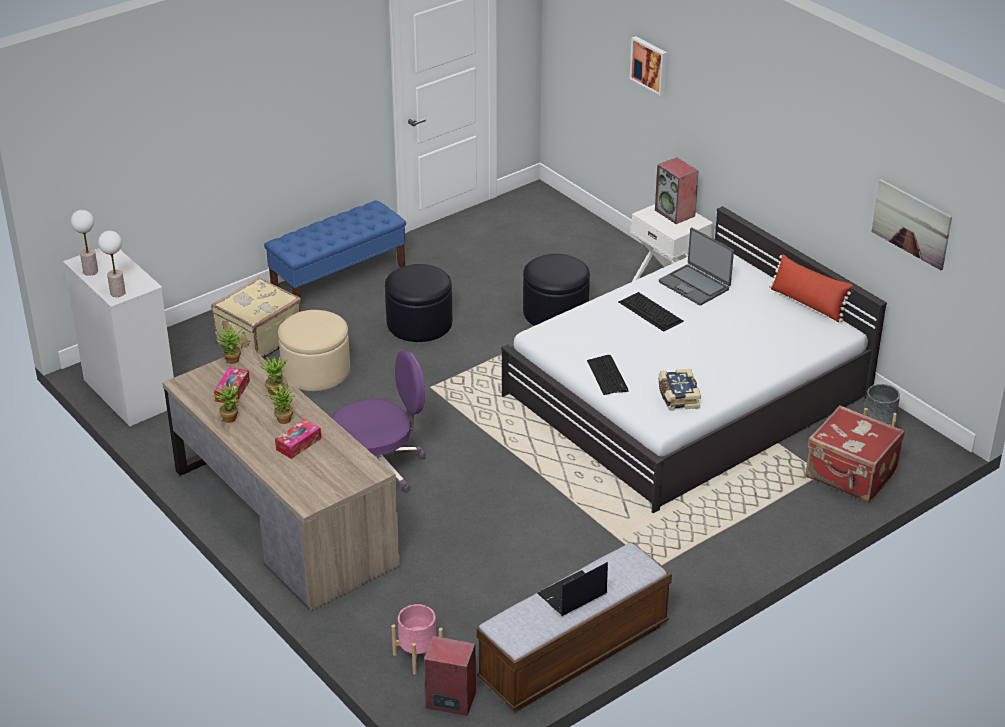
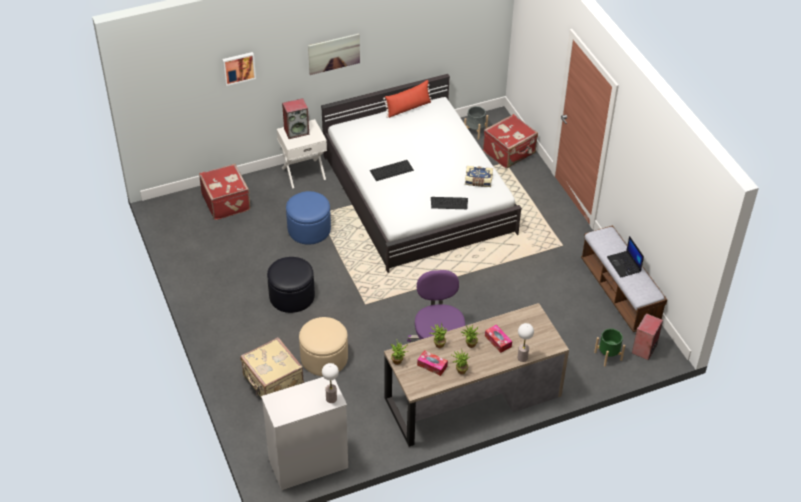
camera: 75 degrees left, 10 degrees up
table lamp [71,210,98,276] -> table lamp moved to [517,323,534,362]
blue bench [264,200,406,298] -> none
pink planter [391,604,443,675] -> green planter [594,329,625,367]
black ottoman [523,254,590,326] -> blue ottoman [286,191,331,244]
laptop [659,228,734,305] -> none
picture [871,179,952,270] -> picture moved to [308,34,360,75]
none -> red suitcase [199,164,251,220]

